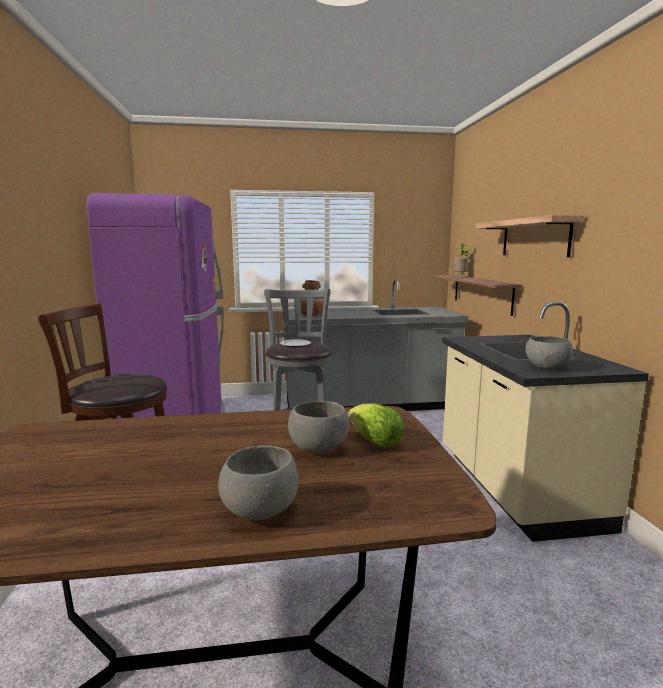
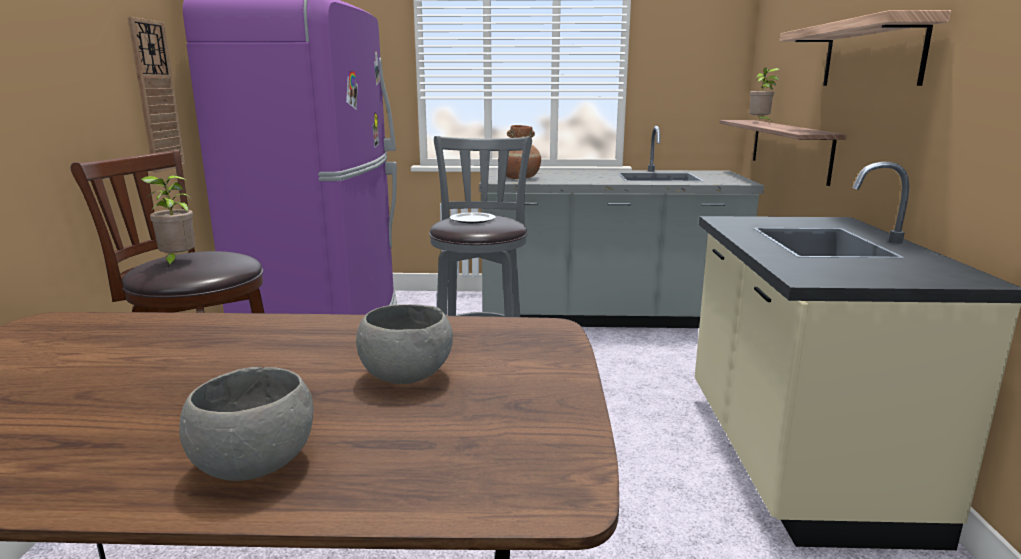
camera: 10 degrees right, 5 degrees up
lettuce [348,404,404,448] -> none
grey bowl [526,336,573,370] -> none
none -> wall clock [128,17,185,173]
none -> potted plant [141,175,195,268]

